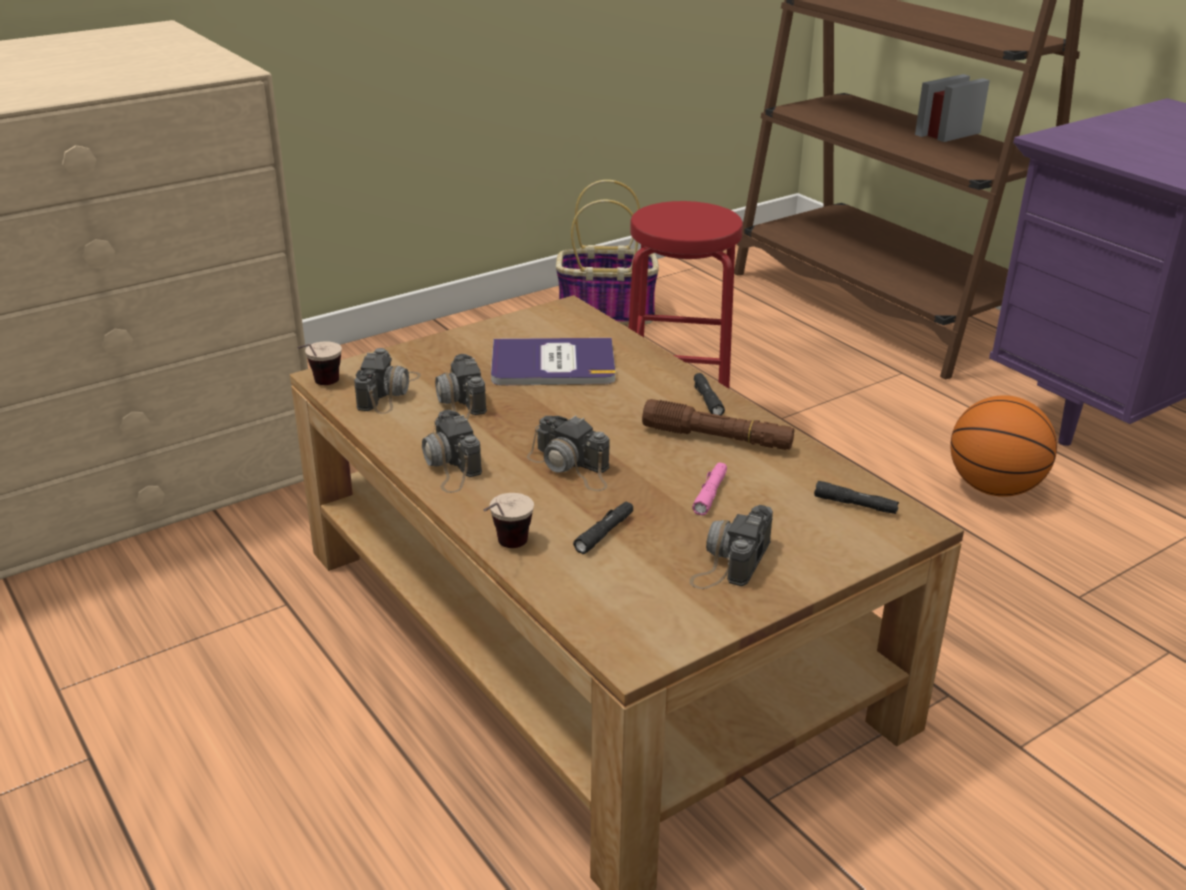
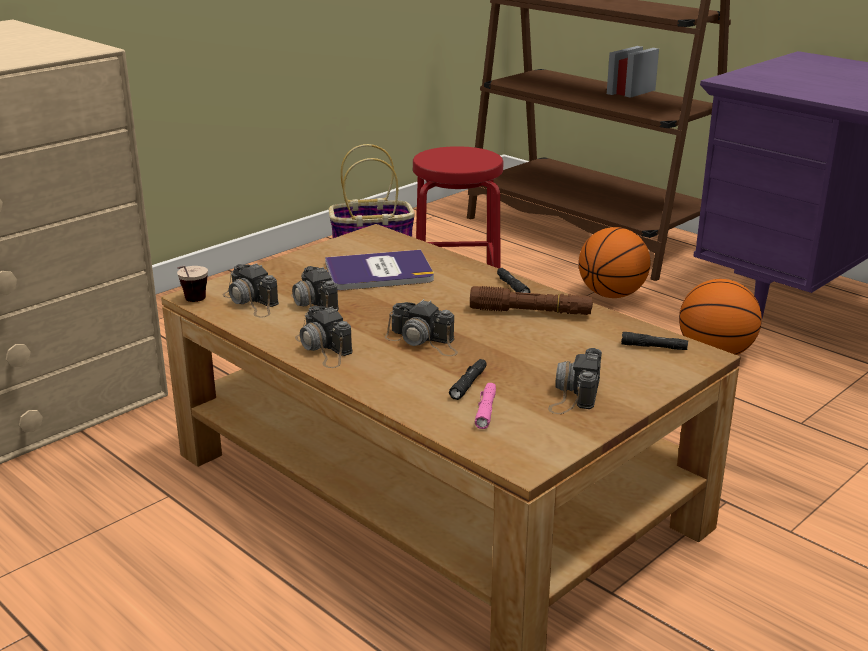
camera: 10 degrees left, 5 degrees down
camera [354,348,421,414] -> camera turned 135 degrees clockwise [223,263,279,318]
cup [483,493,534,548] -> none
pink flashlight [692,462,727,516] -> pink flashlight moved to [475,383,496,429]
none -> basketball [579,227,650,298]

